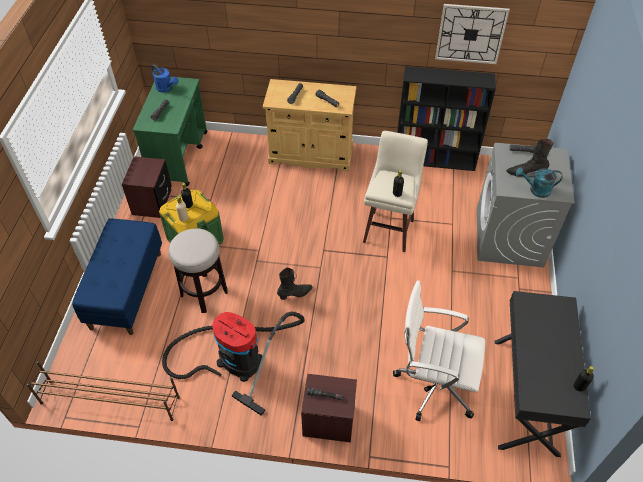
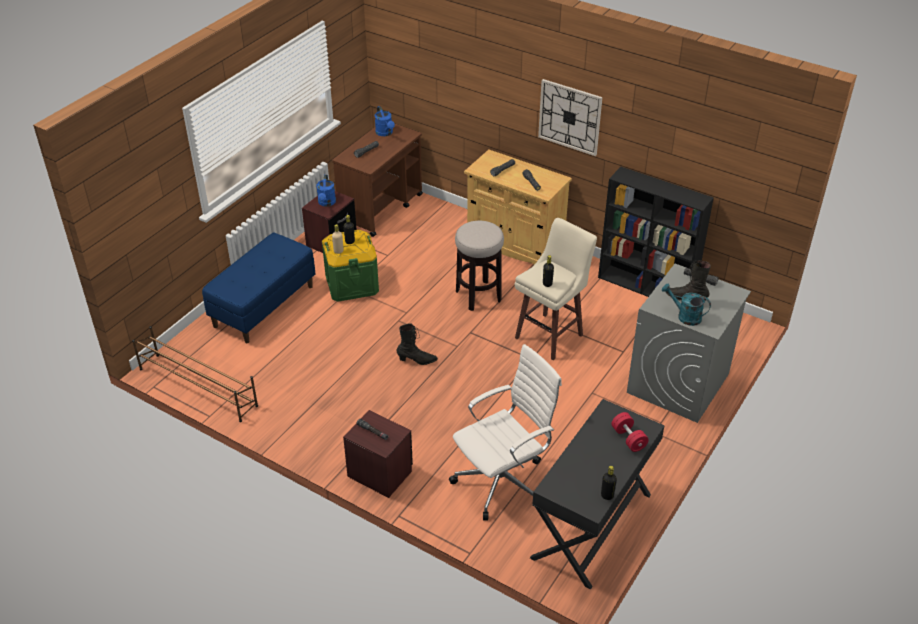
camera: 25 degrees right, 10 degrees down
green cart [133,76,207,186] -> brown cart [332,124,423,237]
vacuum cleaner [162,312,305,416] -> none
stool [168,228,228,313] -> stool moved to [455,221,504,311]
white office chair [393,280,485,421] -> white office chair turned 105 degrees clockwise [449,344,562,520]
wall clock [435,4,509,64] -> wall clock moved to [538,79,602,156]
none -> blue watering can [316,175,336,207]
none -> red dumbbell [611,412,649,452]

